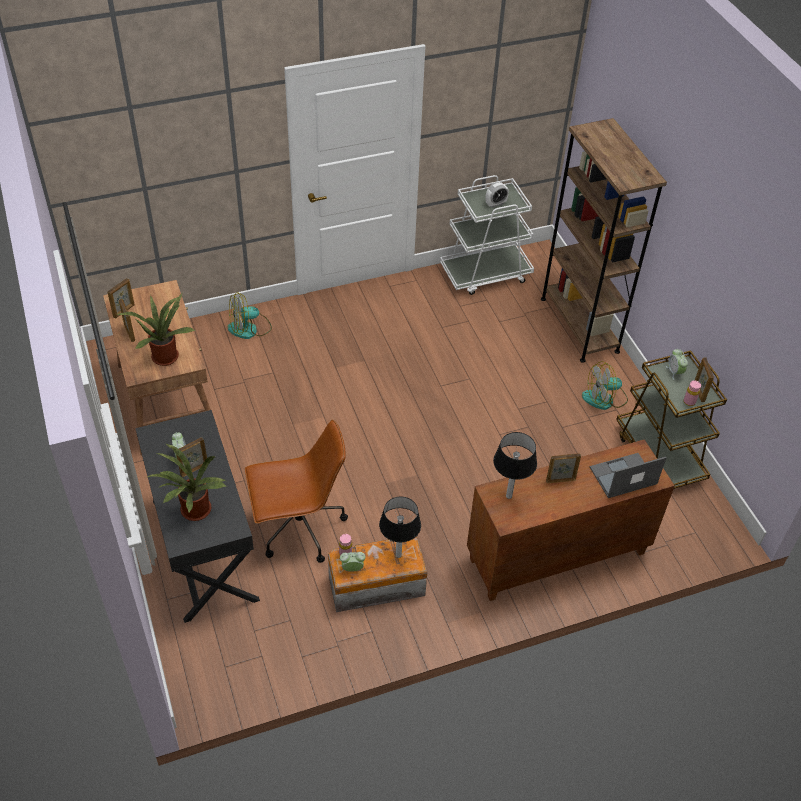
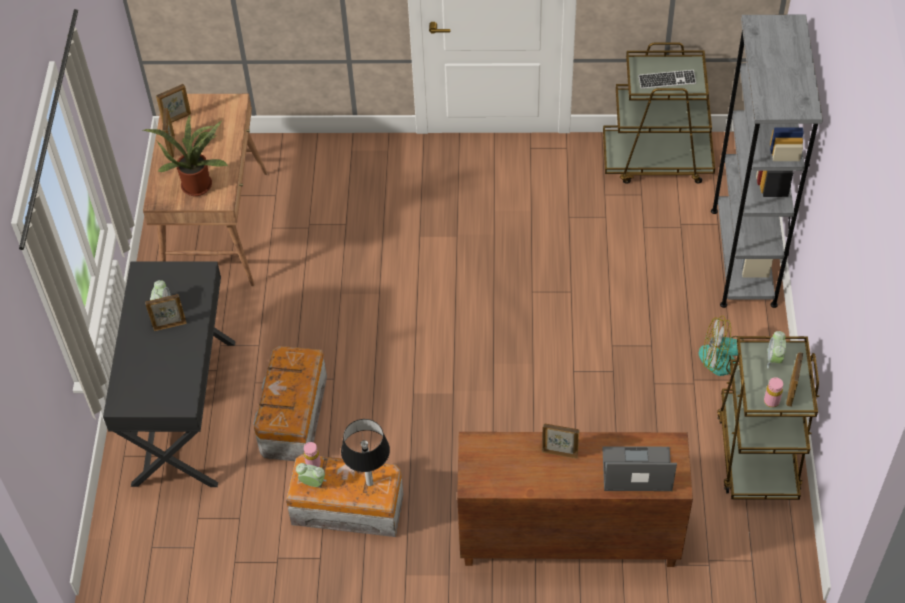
camera: 25 degrees right, 5 degrees up
potted plant [148,444,227,521] -> none
fan [227,292,272,339] -> none
brown office chair [245,419,348,563] -> storage box [253,346,327,461]
white cart [440,175,534,295] -> brown cart [603,42,715,184]
alarm clock [486,182,509,208] -> keyboard [638,70,696,89]
table lamp [493,432,537,499] -> none
brown bookcase [541,118,667,363] -> grey bookcase [711,14,823,308]

